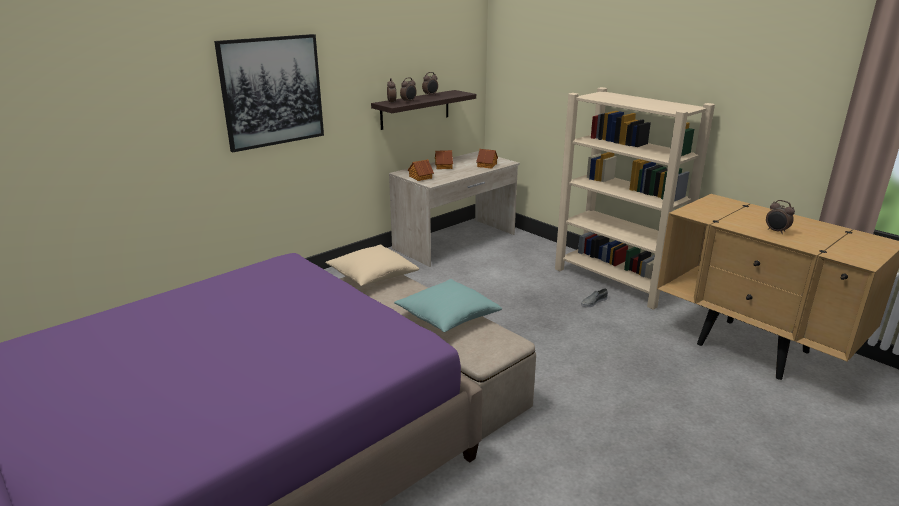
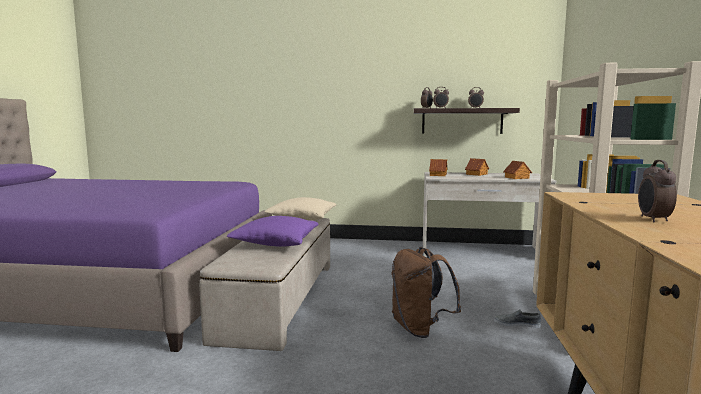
camera: 50 degrees right, 15 degrees down
picture [214,34,324,152] -> none
turquoise pillow [394,279,502,332] -> purple pillow [227,216,319,247]
none -> brown backpack [391,247,461,338]

